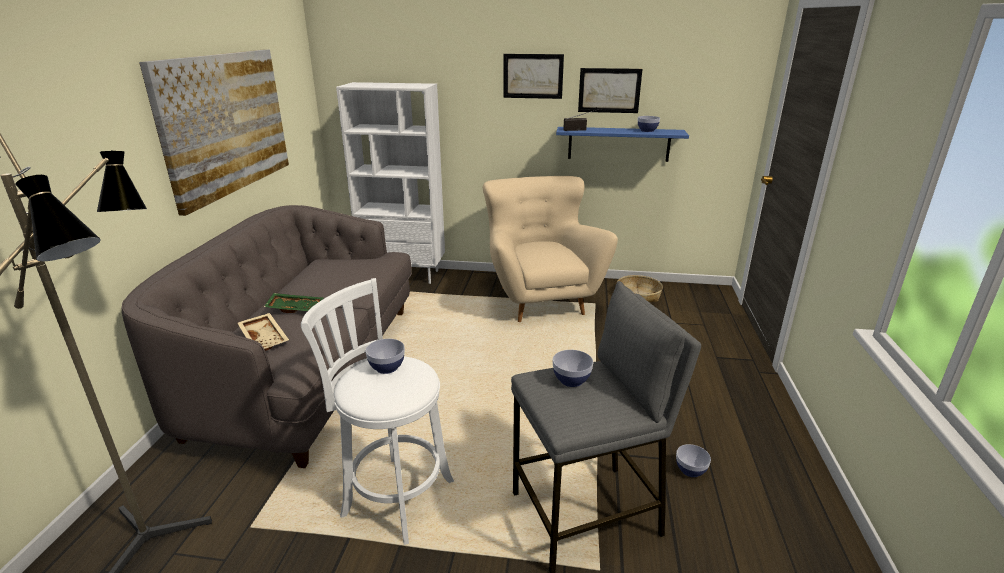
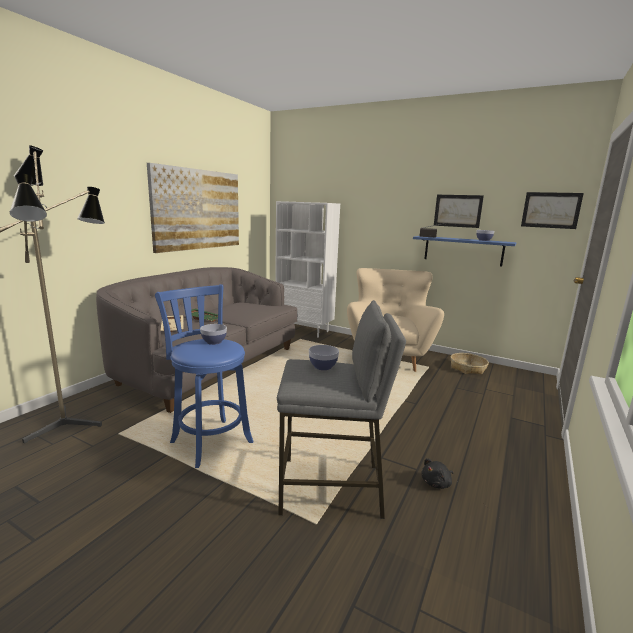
camera: 20 degrees right, 10 degrees down
white stool [301,278,454,545] -> blue stool [155,284,253,468]
picture [503,54,564,99] -> picture moved to [521,192,584,229]
bowl [676,444,711,477] -> black plush toy [421,458,453,489]

